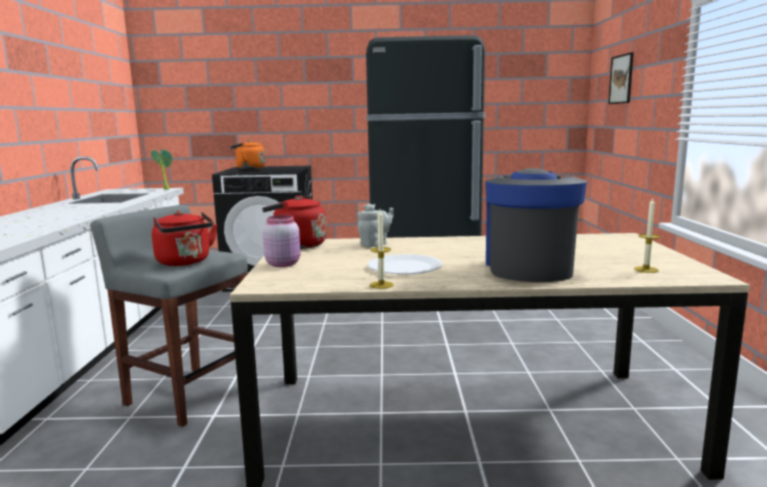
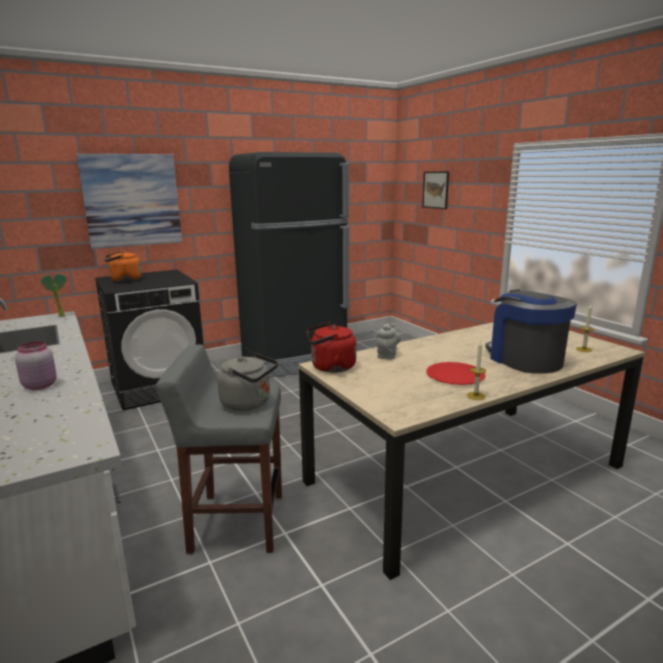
camera: 30 degrees left, 5 degrees up
red kettle [152,211,217,266] -> grey kettle [217,353,278,411]
pink jar [263,215,300,267] -> pink jar moved to [15,341,57,390]
white plate [367,254,442,275] -> red plate [426,362,485,385]
none -> picture [76,154,182,249]

